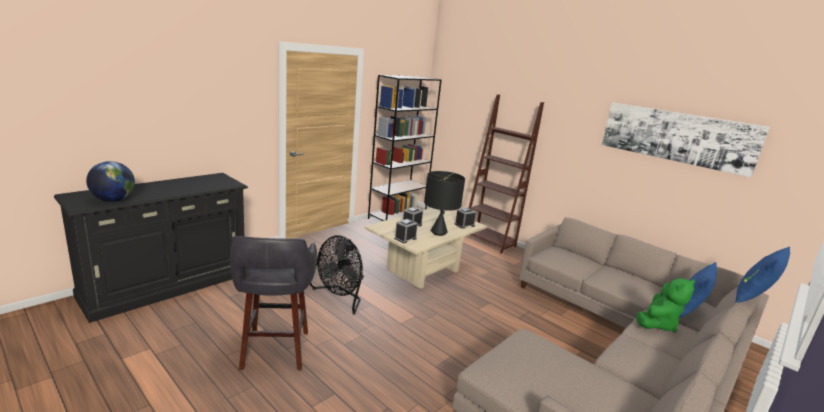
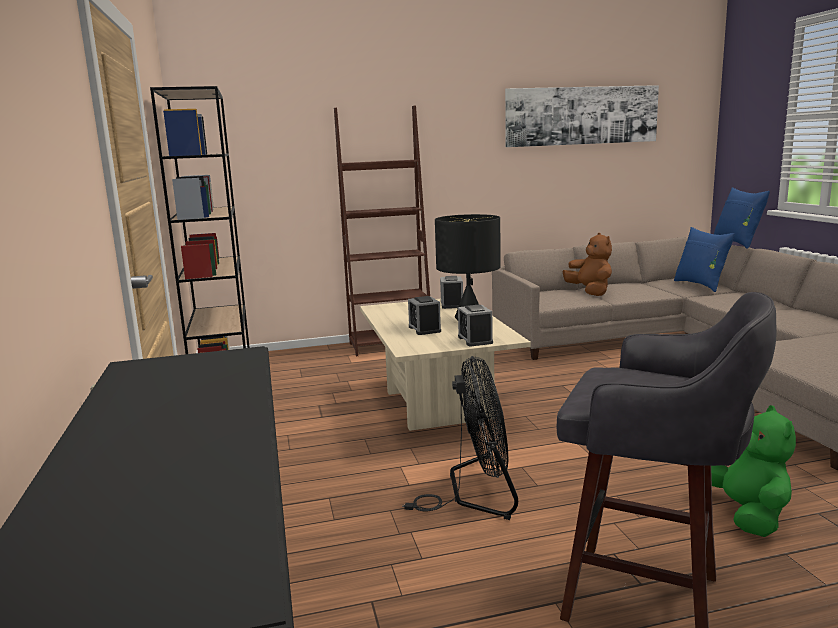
camera: 55 degrees left, 5 degrees down
globe [86,161,135,202] -> none
black fan [310,235,364,315] -> black fan turned 75 degrees counterclockwise [402,356,518,520]
green plush toy [636,278,695,332] -> green plush toy moved to [711,405,796,537]
none -> brown plush toy [563,233,612,296]

